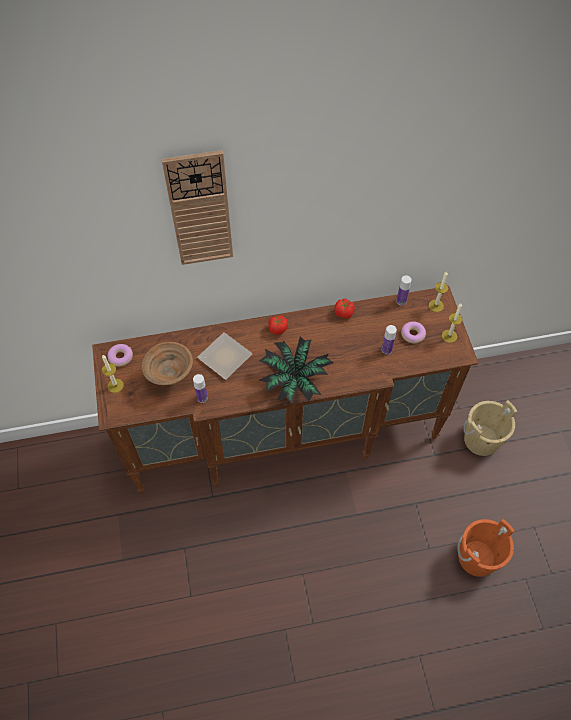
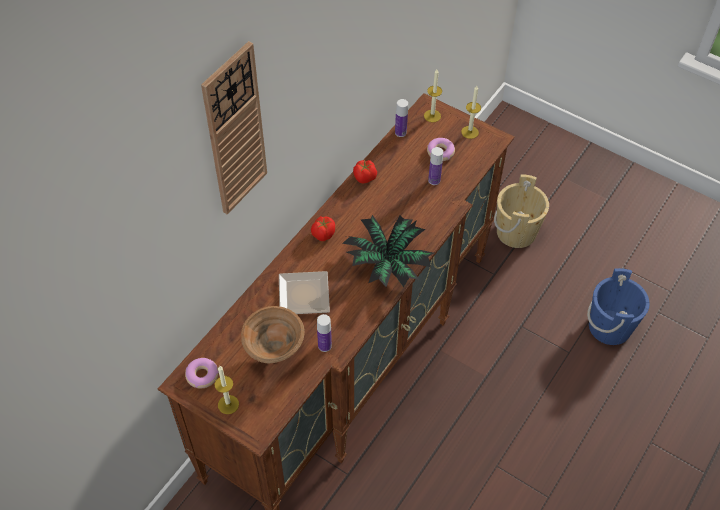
camera: 45 degrees left, 5 degrees down
orange bucket [458,519,515,577] -> blue bucket [587,268,649,345]

